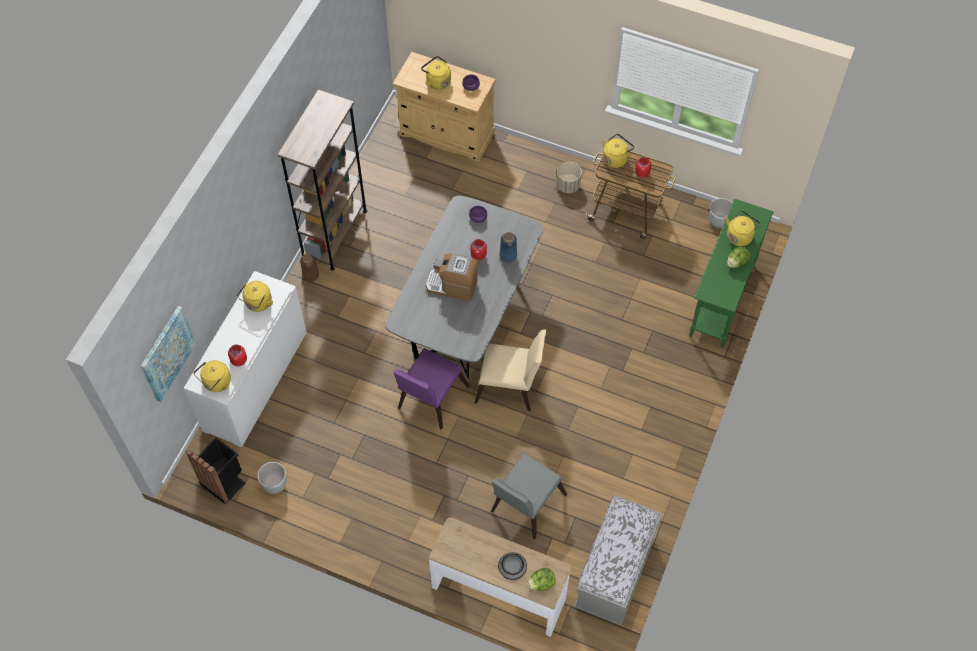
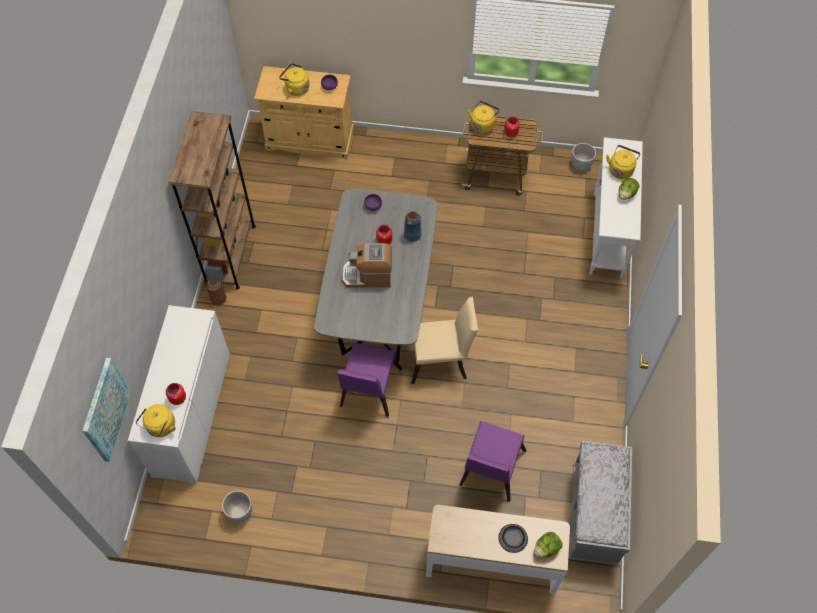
camera: 15 degrees left, 0 degrees up
black trash can [186,437,245,505] -> none
yellow kettle [237,281,273,312] -> none
grey chair [491,453,567,540] -> purple chair [460,421,526,502]
beige planter [556,162,582,193] -> none
green console table [689,199,773,348] -> white console table [589,137,643,278]

